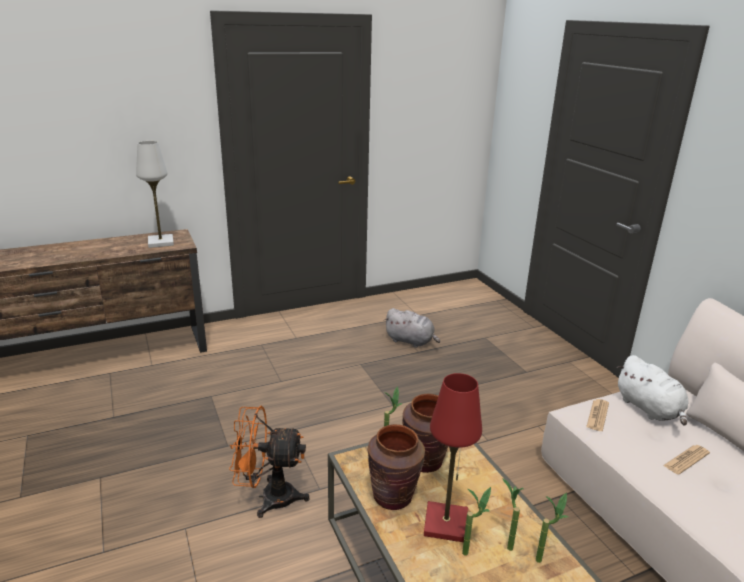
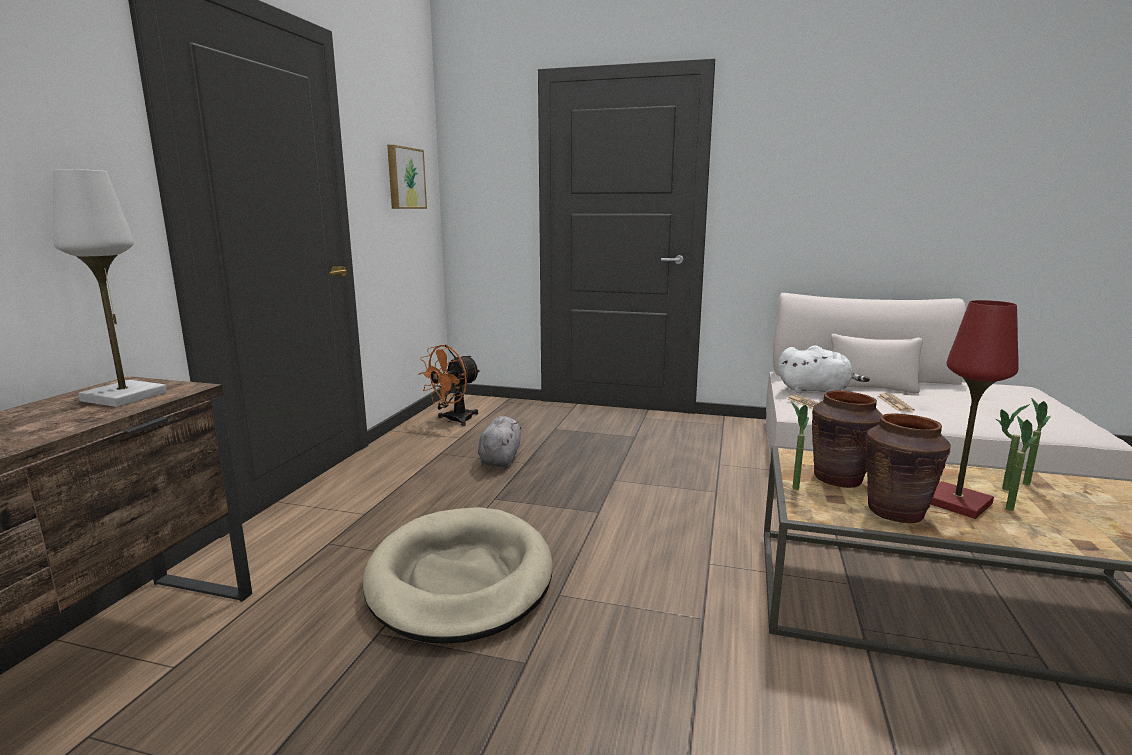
camera: 50 degrees left, 10 degrees down
orange fan [229,406,310,518] -> orange fan moved to [419,345,480,426]
grey plush toy [384,308,440,348] -> grey plush toy turned 60 degrees counterclockwise [478,416,522,467]
none -> beige dog bed [363,507,553,644]
none -> picture [387,145,427,209]

